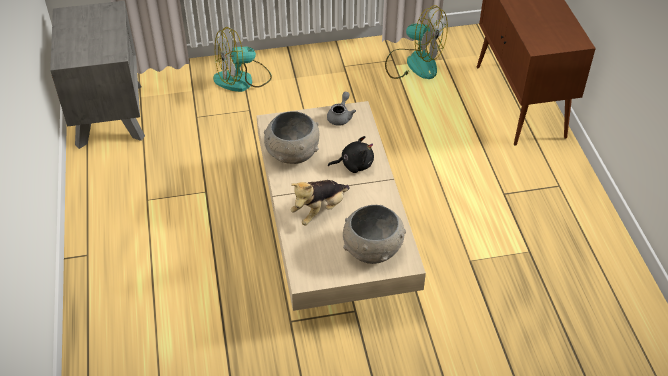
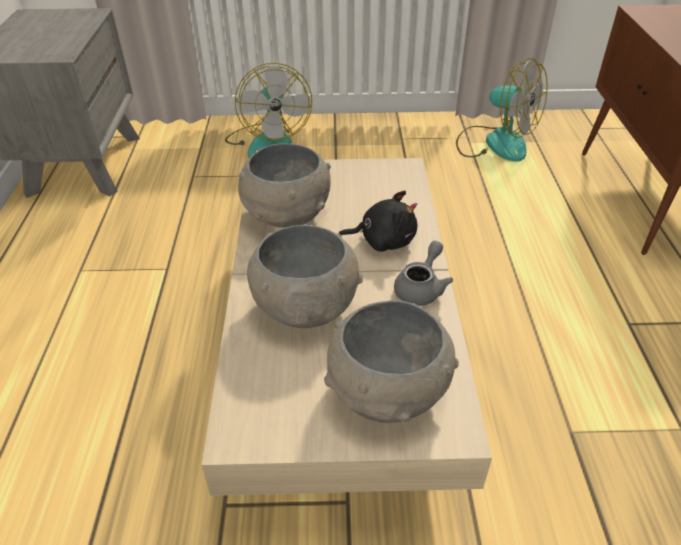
camera: 10 degrees right, 5 degrees down
fan [213,27,272,92] -> fan turned 90 degrees counterclockwise [225,63,312,158]
plush toy [291,180,350,225] -> grey bowl [247,225,363,328]
grey teapot [327,92,356,126] -> grey teapot moved to [394,241,453,306]

